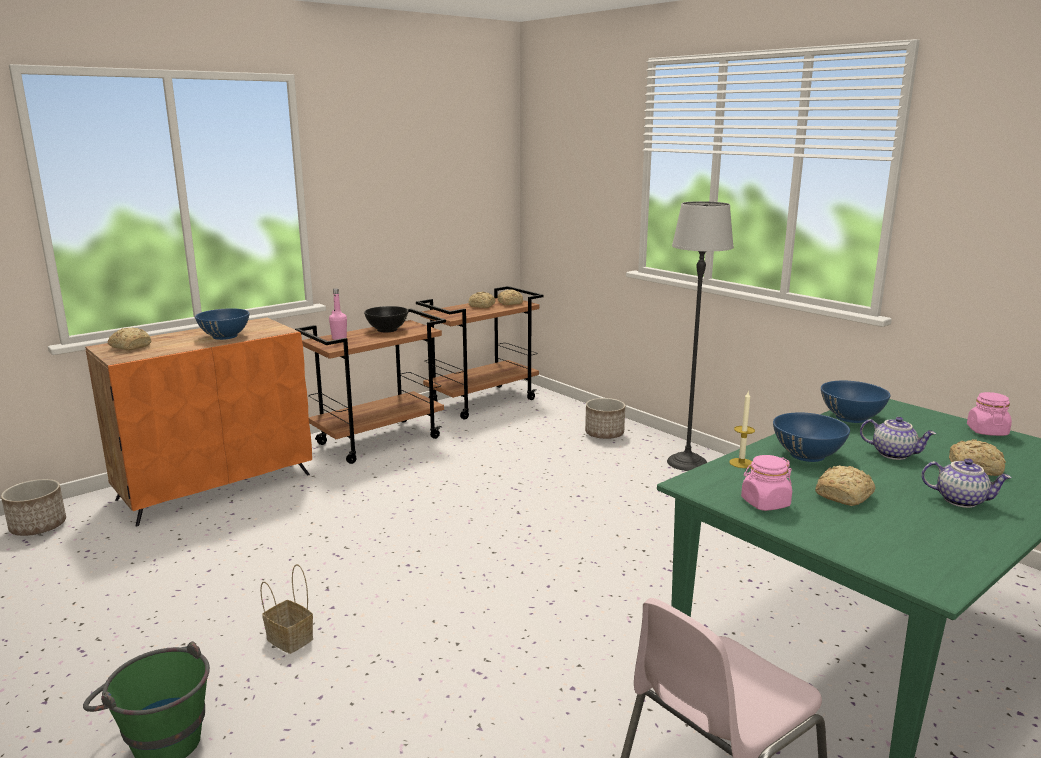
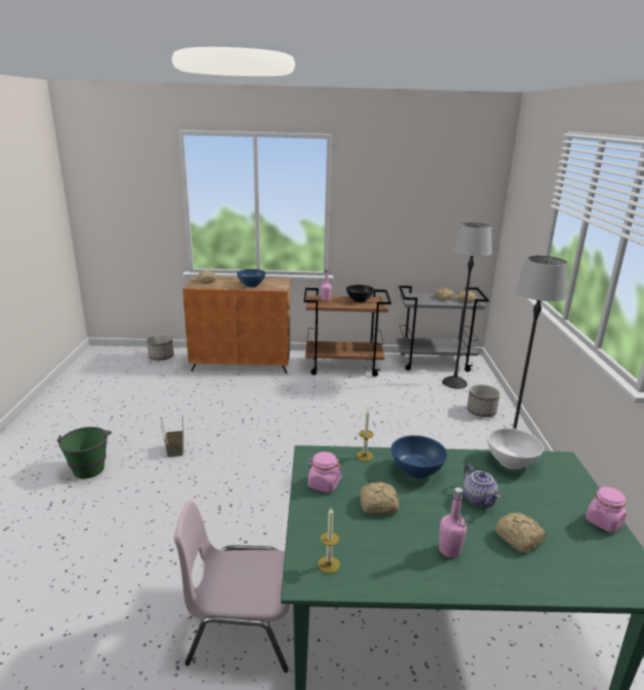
camera: 40 degrees right, 5 degrees up
brown cart [416,286,544,420] -> grey cart [397,286,489,372]
blue bowl [821,381,891,423] -> white bowl [487,428,544,469]
teapot [921,458,1012,508] -> pink bottle [438,487,467,558]
none -> candle [318,508,340,573]
none -> floor lamp [442,222,492,389]

